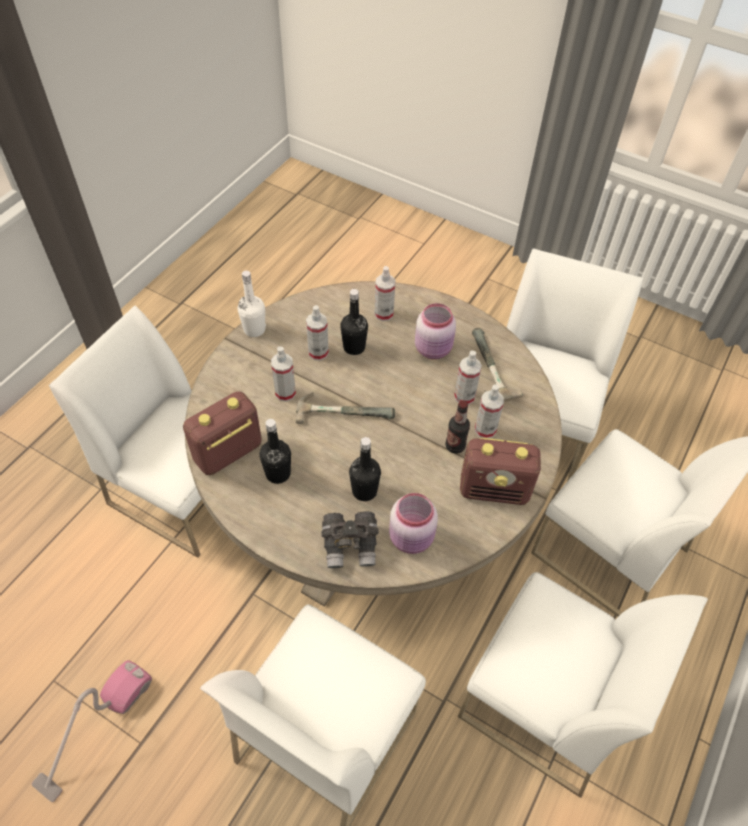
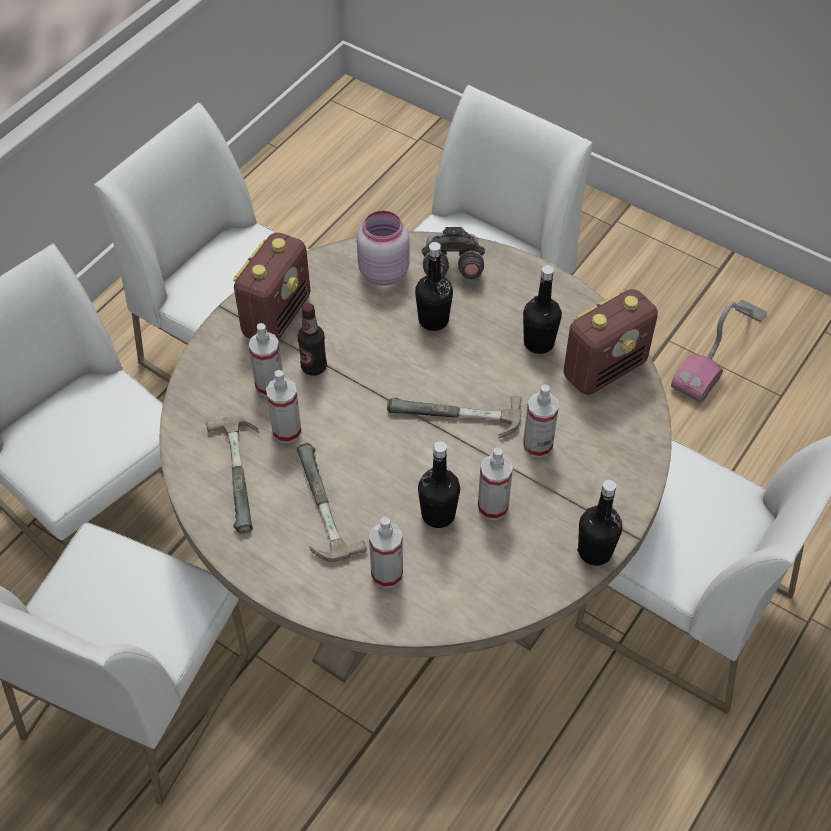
camera: 175 degrees left, 0 degrees up
white bottle [238,271,266,337] -> black bottle [577,480,622,566]
pink jar [415,303,456,359] -> hammer [297,443,367,562]
radio [460,438,541,505] -> radio turned 105 degrees clockwise [233,232,310,340]

